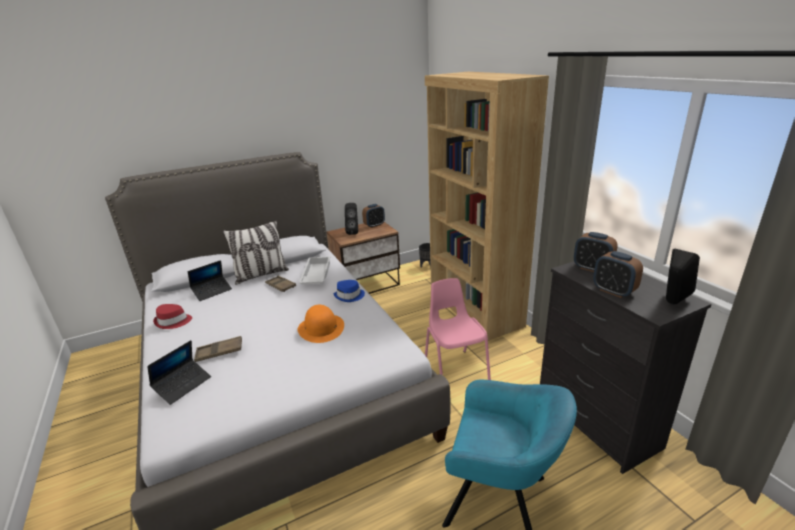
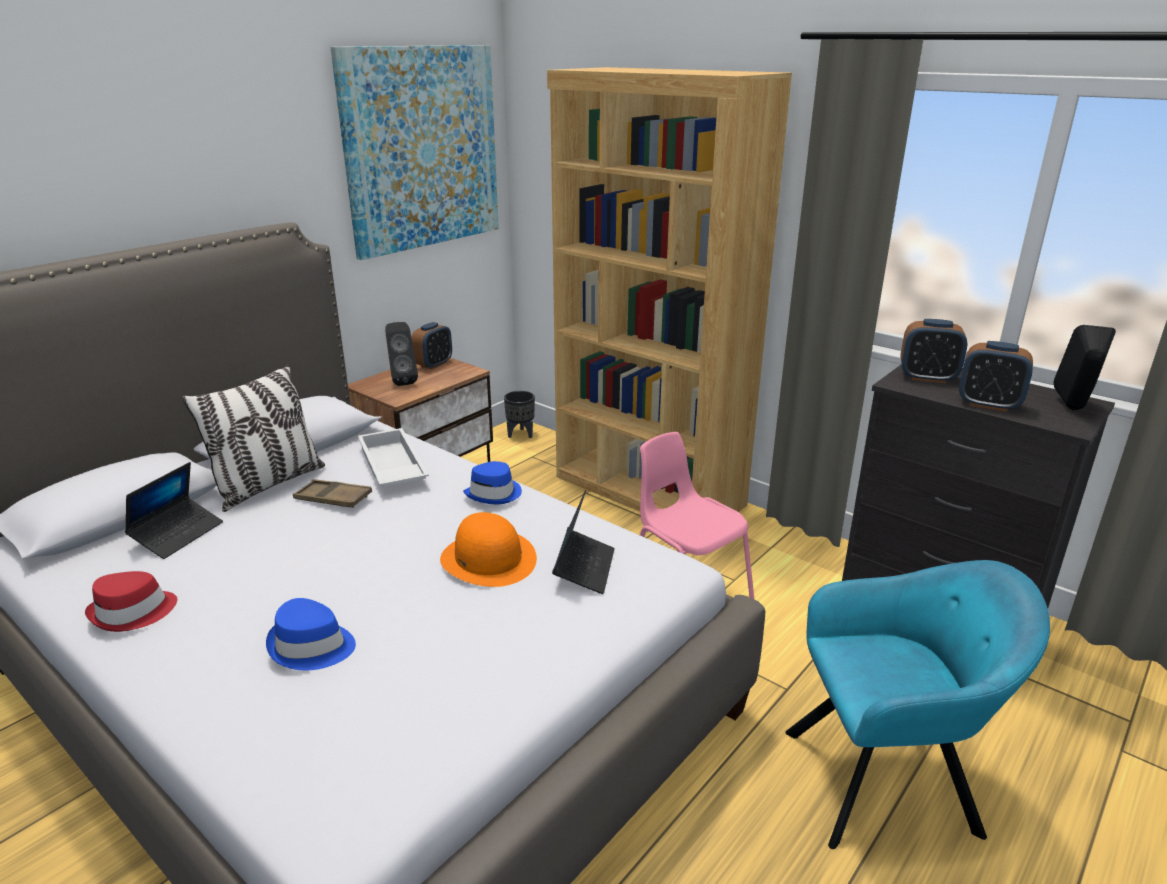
camera: 25 degrees left, 0 degrees up
laptop [147,340,211,405] -> laptop moved to [552,490,615,594]
brown tray [194,336,242,362] -> blue hat [266,598,356,670]
none -> picture [331,45,499,260]

